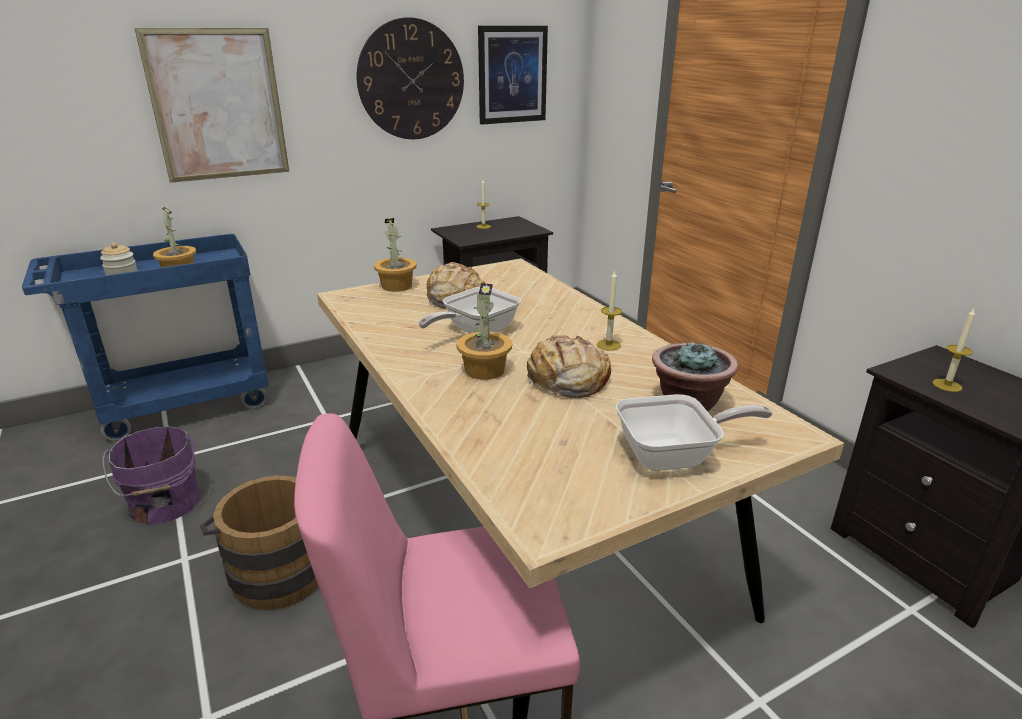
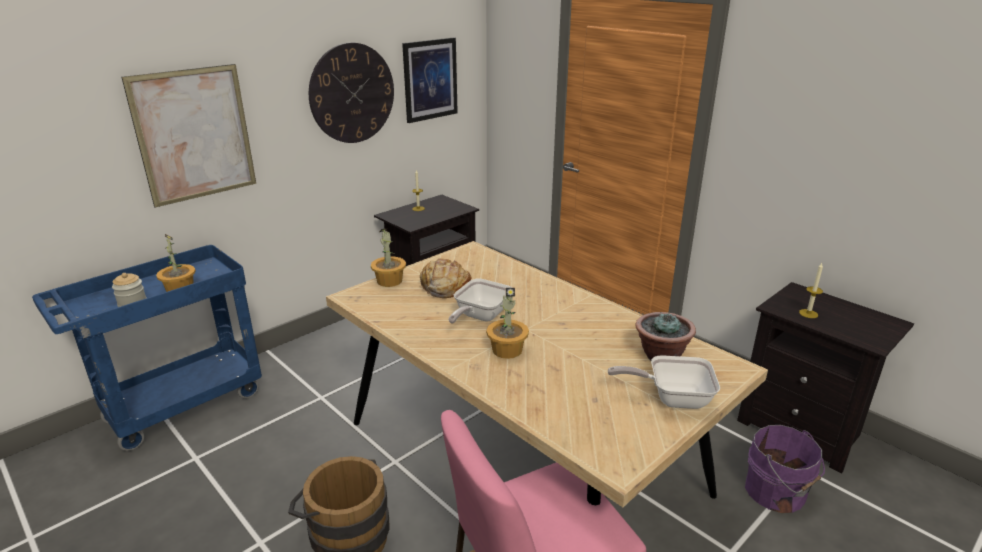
camera: 15 degrees left, 0 degrees up
purple bucket [102,426,200,524] -> purple bucket moved to [745,425,825,513]
bread [527,335,611,398] -> none
candle [597,271,622,350] -> none
frying pan [616,394,773,471] -> frying pan turned 150 degrees counterclockwise [608,355,720,409]

